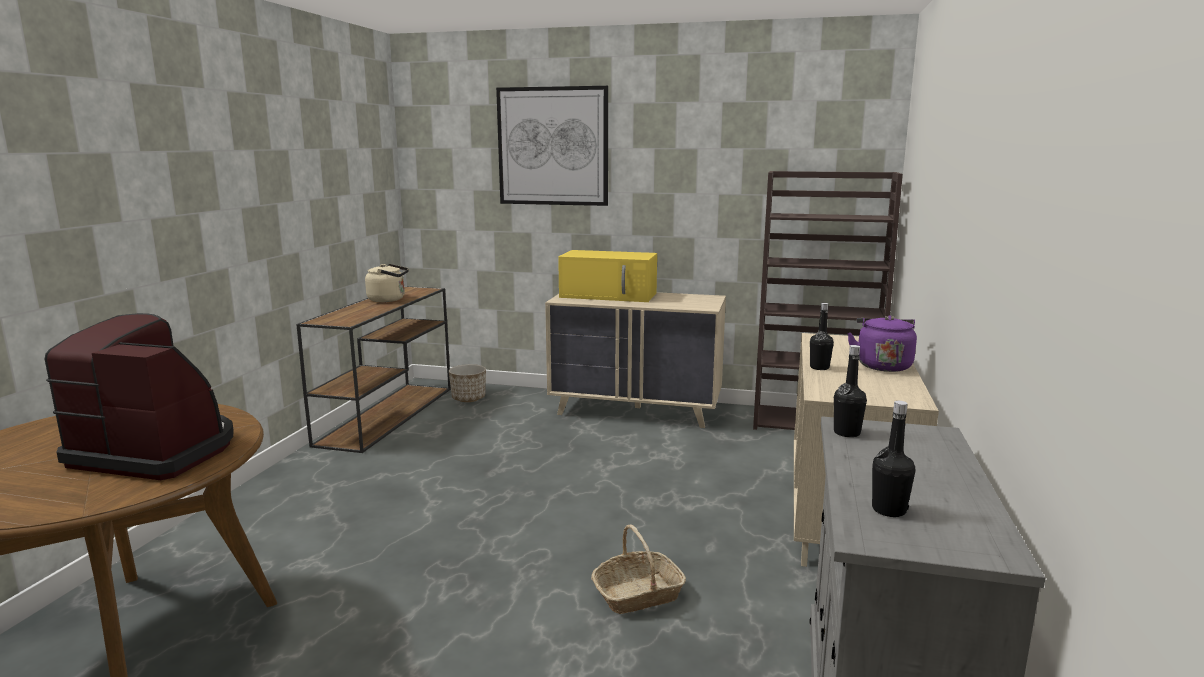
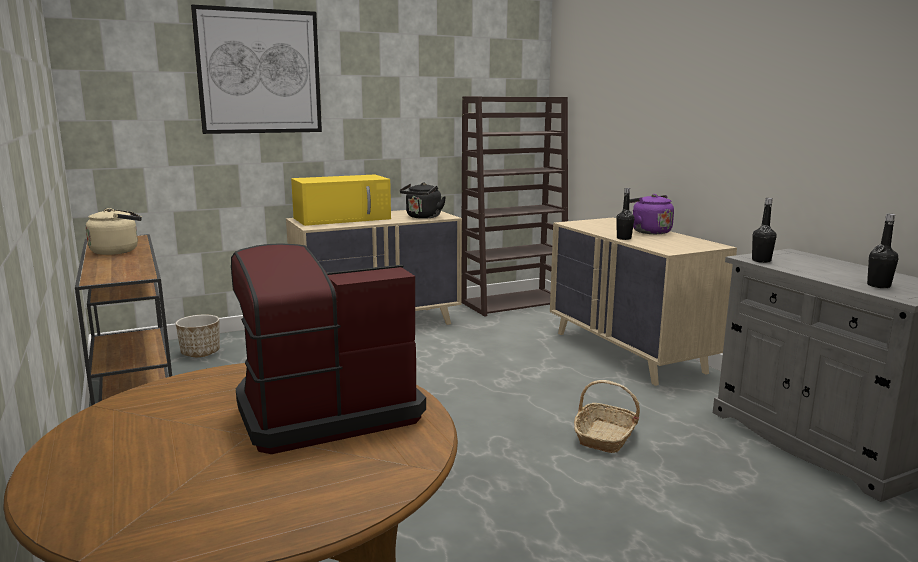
camera: 40 degrees left, 0 degrees up
none -> black kettle [400,182,446,219]

